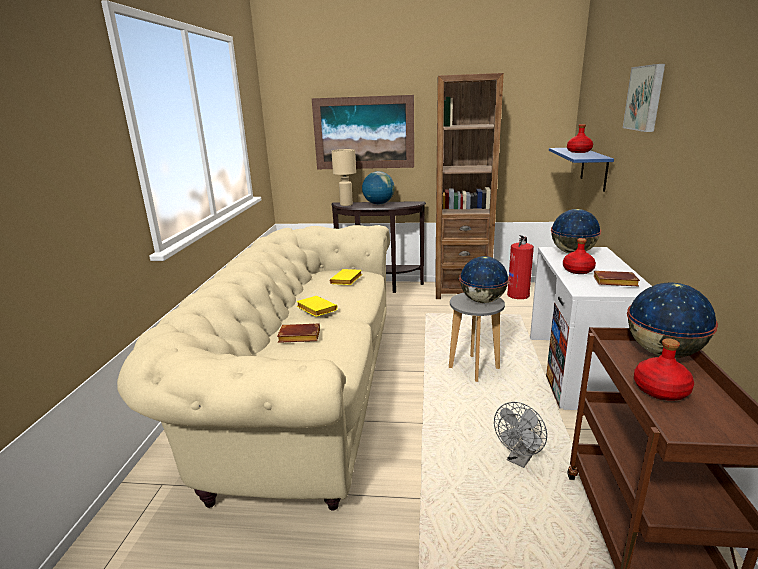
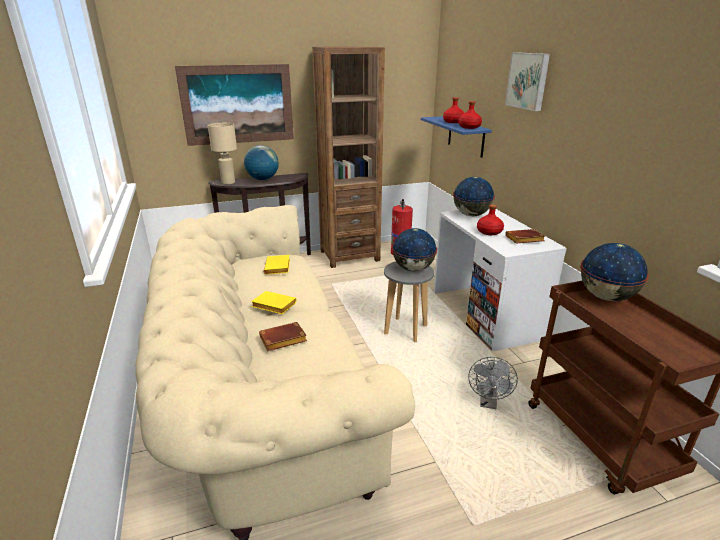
camera: 25 degrees left, 5 degrees up
red bottle [634,338,694,401] -> red bottle moved to [458,101,482,129]

